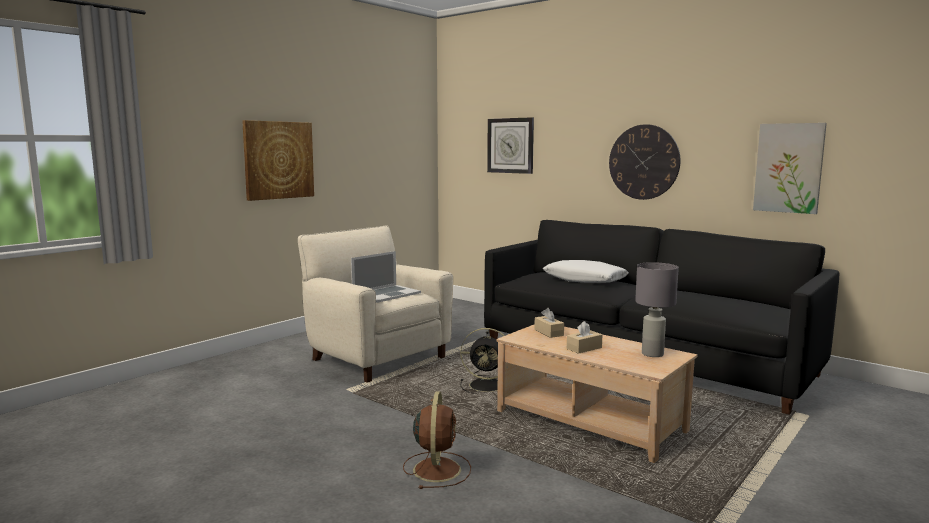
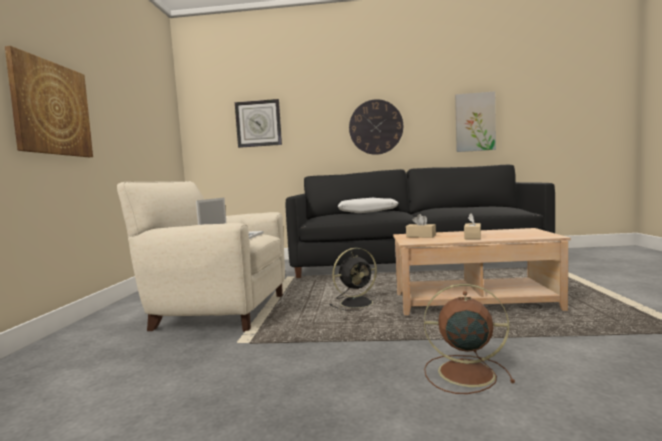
camera: 35 degrees left, 5 degrees down
brown fan [403,391,471,489] -> brown fan turned 45 degrees counterclockwise [424,284,515,394]
grey table lamp [635,262,679,357] -> none

